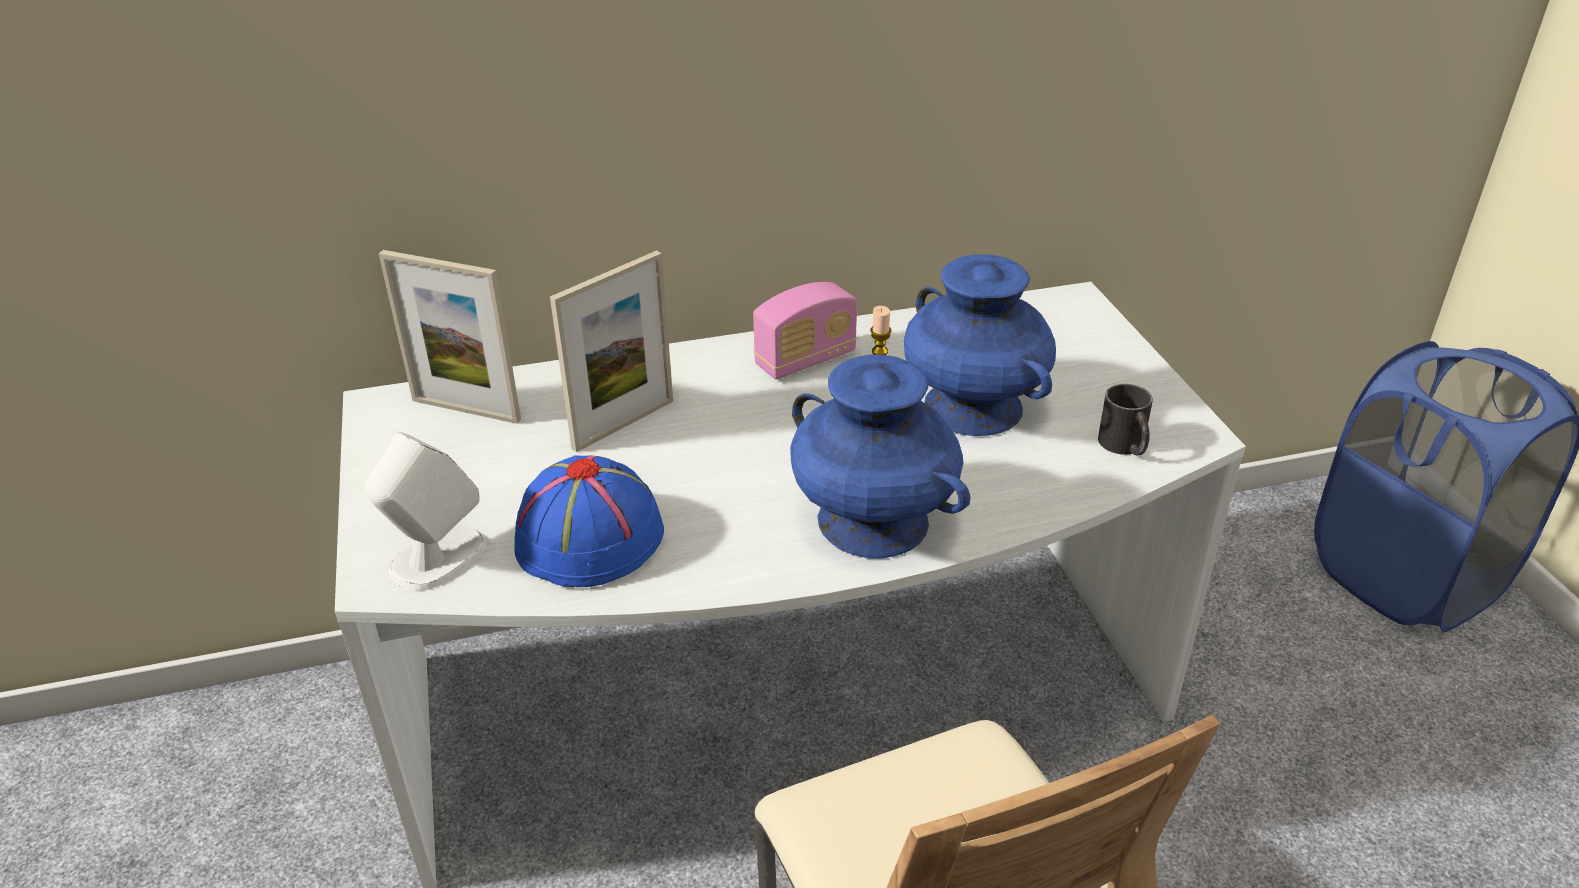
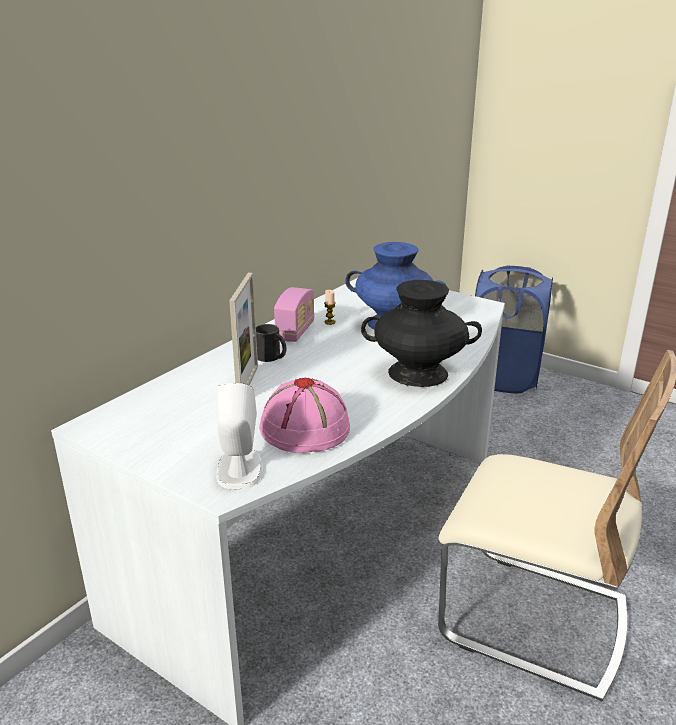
camera: 40 degrees left, 10 degrees down
picture frame [378,250,521,424] -> none
blue hat [514,455,664,587] -> pink hat [259,378,350,453]
blue vase [790,355,970,558] -> black vase [361,280,482,387]
black mug [1098,384,1153,456] -> black mug moved to [256,324,287,362]

